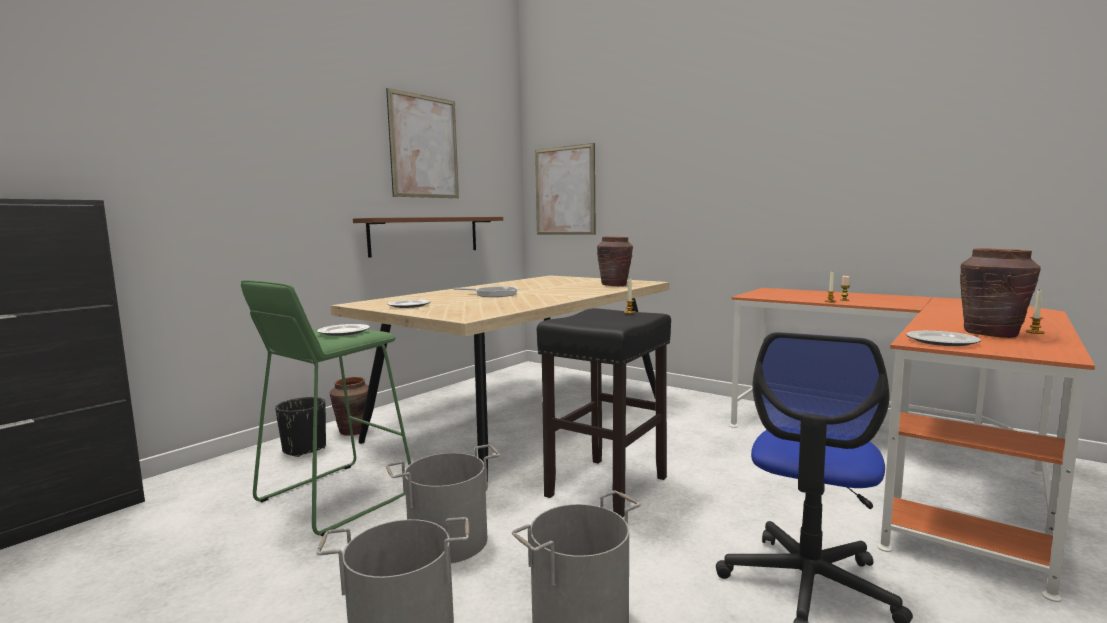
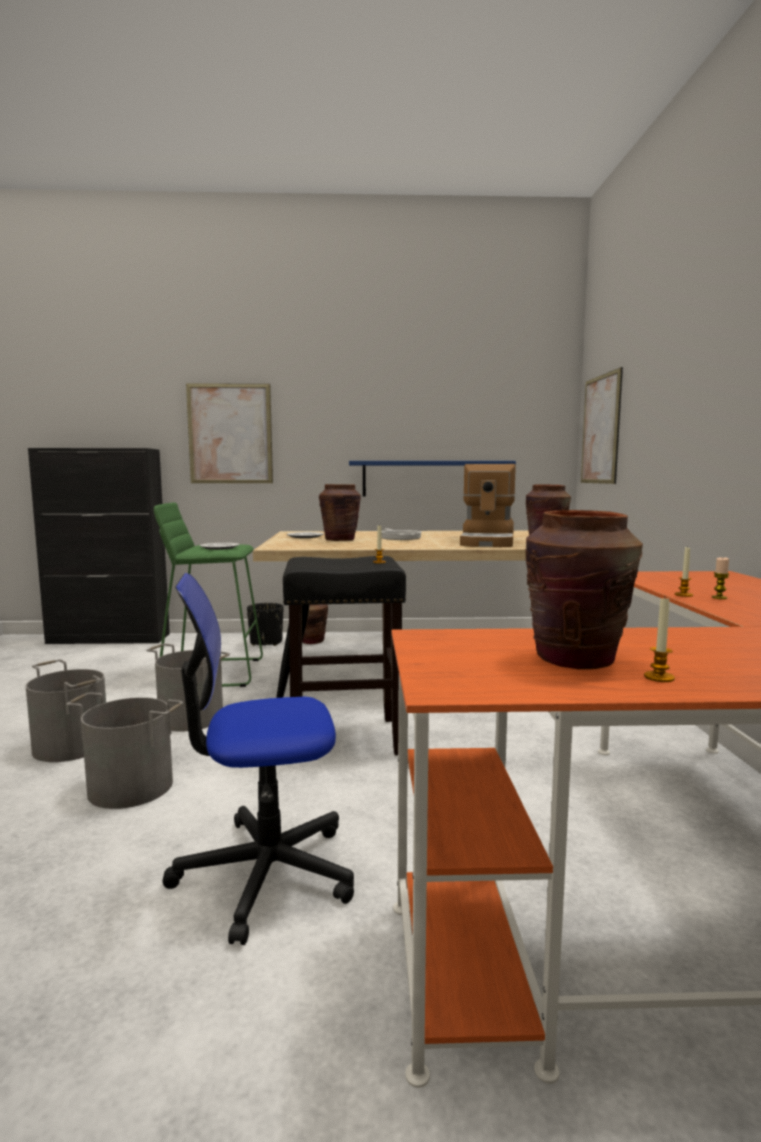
camera: 50 degrees right, 0 degrees up
brown shelf [353,217,503,258] -> blue shelf [349,461,516,497]
picture [386,88,459,198] -> picture moved to [186,383,273,483]
plate [906,331,981,346] -> none
none -> brown vase [319,484,361,541]
none -> coffee machine [460,464,516,547]

